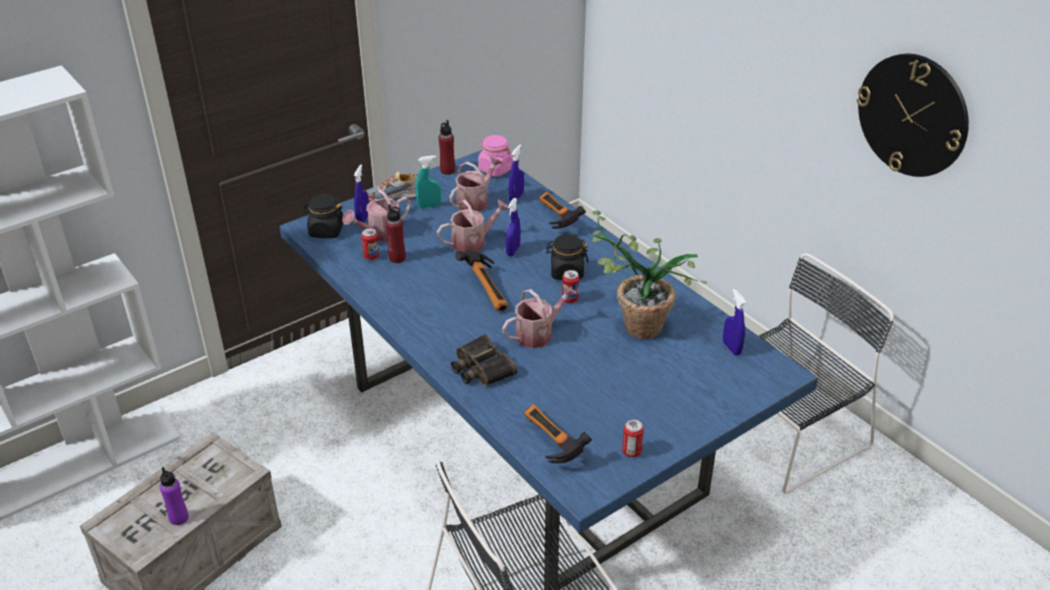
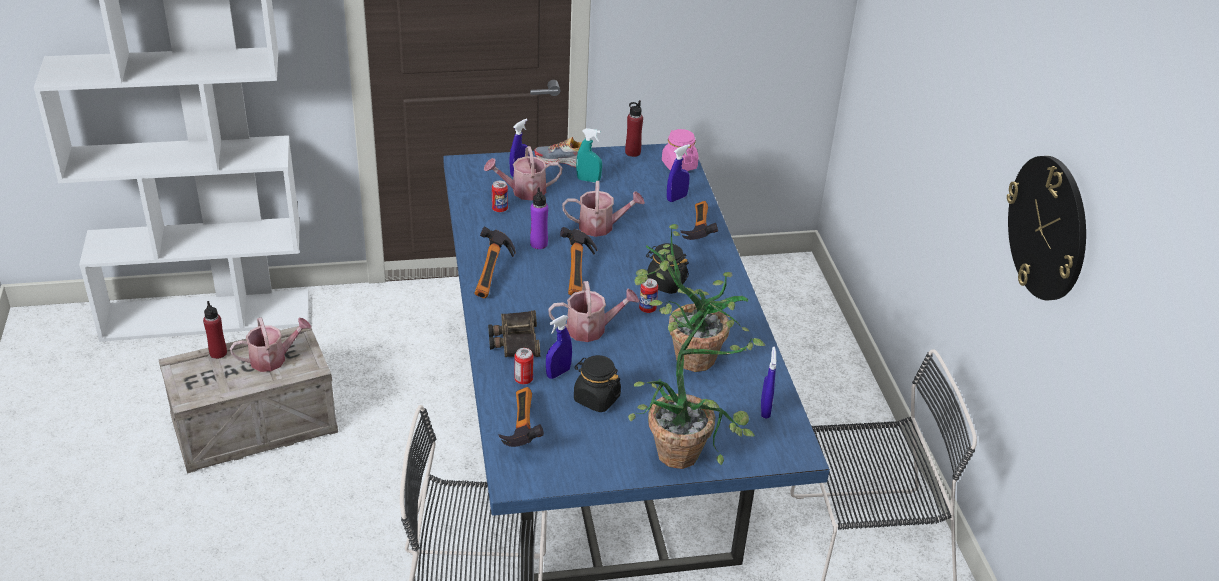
camera: 25 degrees right, 0 degrees up
purple bottle [160,467,188,525] -> purple bottle moved to [530,187,548,249]
black jar [302,194,343,238] -> black jar moved to [574,355,621,412]
red bottle [386,204,406,263] -> red bottle moved to [203,301,227,359]
watering can [449,156,502,211] -> watering can moved to [230,318,311,372]
blue spray bottle [506,198,520,256] -> blue spray bottle moved to [546,315,572,379]
can [622,419,644,457] -> can moved to [515,348,533,384]
none -> hammer [474,227,516,298]
none -> potted plant [628,300,766,469]

